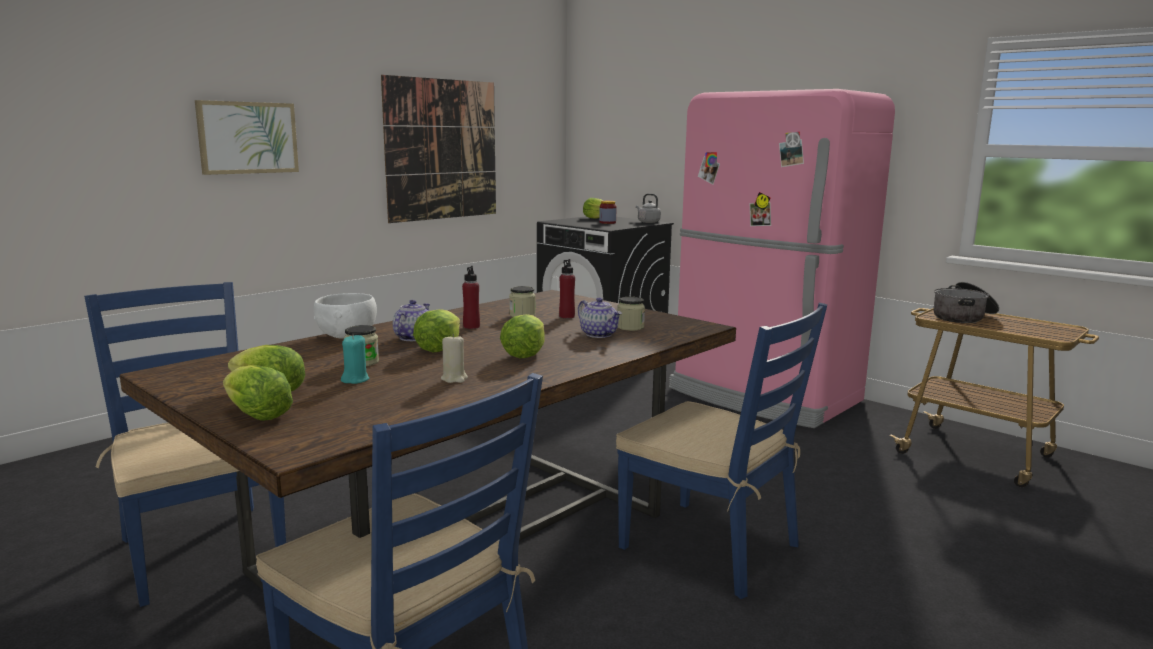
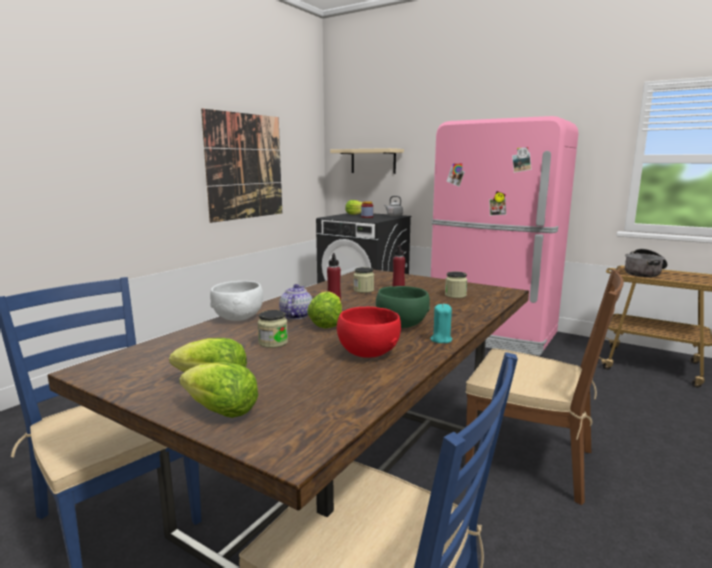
camera: 10 degrees left, 0 degrees up
picture [195,100,299,175] -> none
turquoise candle [341,335,369,384] -> turquoise candle moved to [430,304,452,343]
beige candle [441,334,468,383] -> red bowl [337,307,401,358]
lettuce [500,314,545,358] -> green bowl [376,286,430,328]
teapot [578,297,622,338] -> none
blue chair [616,302,827,599] -> brown chair [465,269,624,505]
none -> beige shelf [330,148,404,174]

